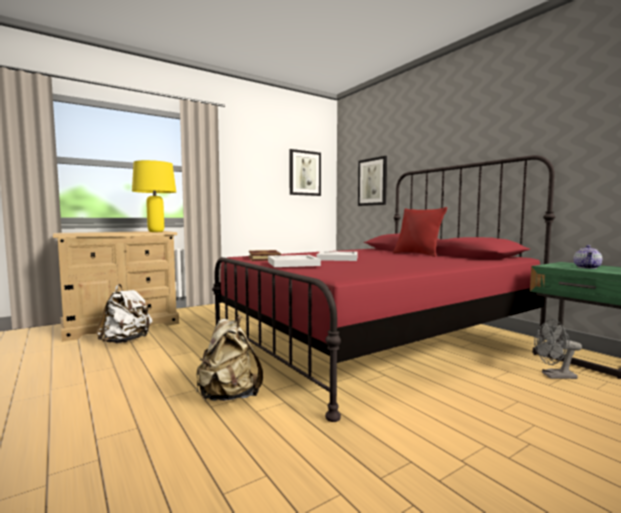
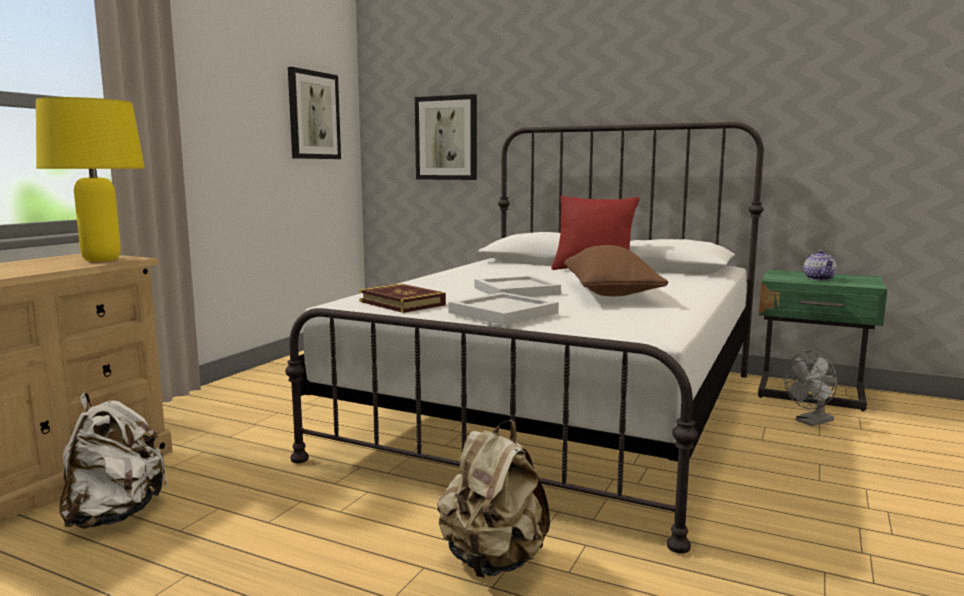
camera: 30 degrees left, 5 degrees up
red bed [212,155,555,422] -> white bed [285,122,764,553]
none -> brown pillow [564,245,669,296]

